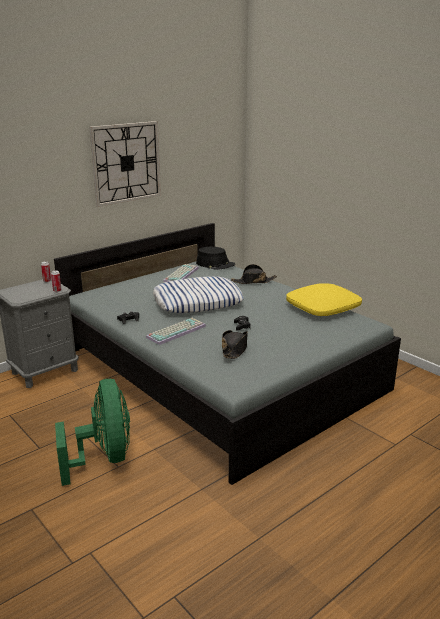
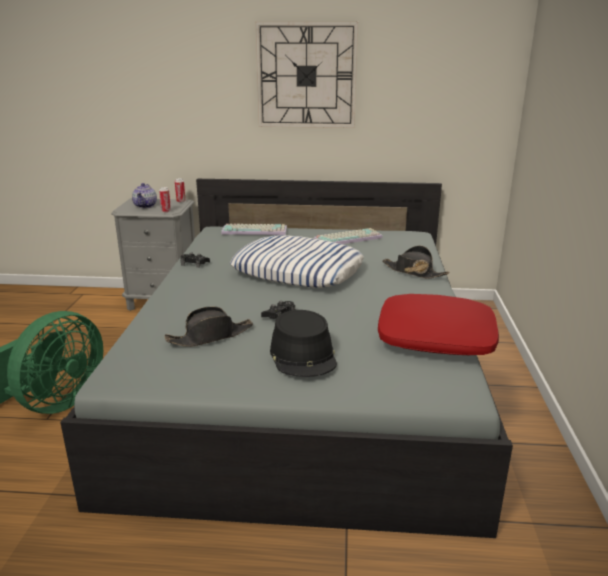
camera: 45 degrees right, 0 degrees up
keyboard [146,318,206,345] -> keyboard moved to [221,224,287,235]
black hat [196,247,235,270] -> black hat moved to [270,310,337,377]
yellow pillow [286,283,362,316] -> red pillow [378,294,499,355]
none -> teapot [132,183,157,208]

